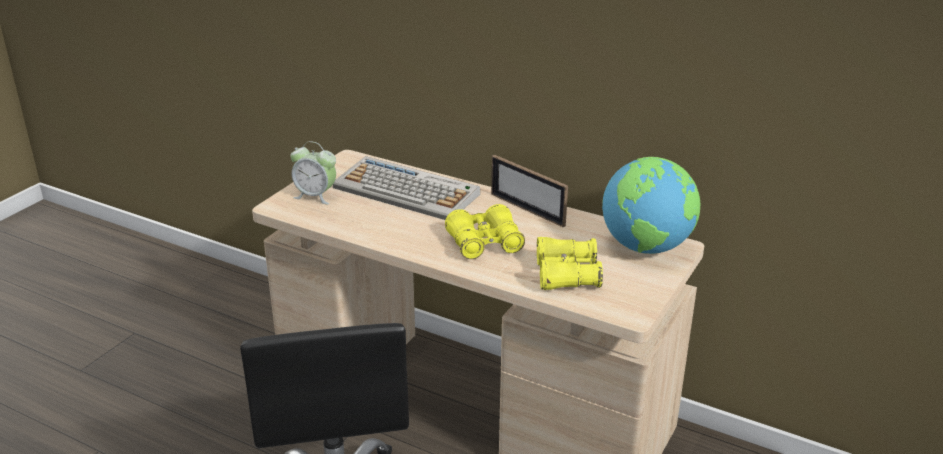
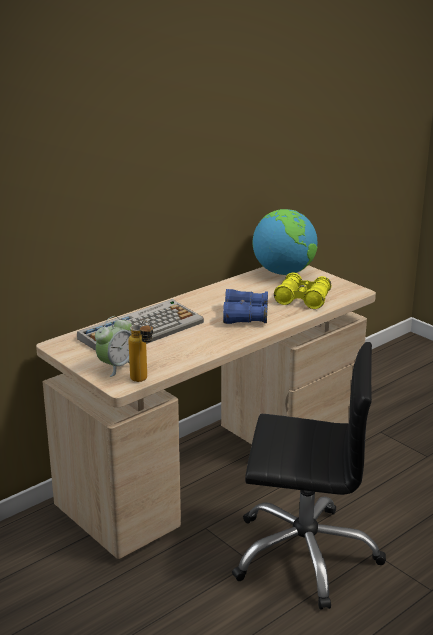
camera: 70 degrees left, 5 degrees down
yellow binoculars [445,204,525,259] -> blue binoculars [223,289,268,324]
picture frame [491,155,568,227] -> none
none -> bottle [128,321,153,382]

